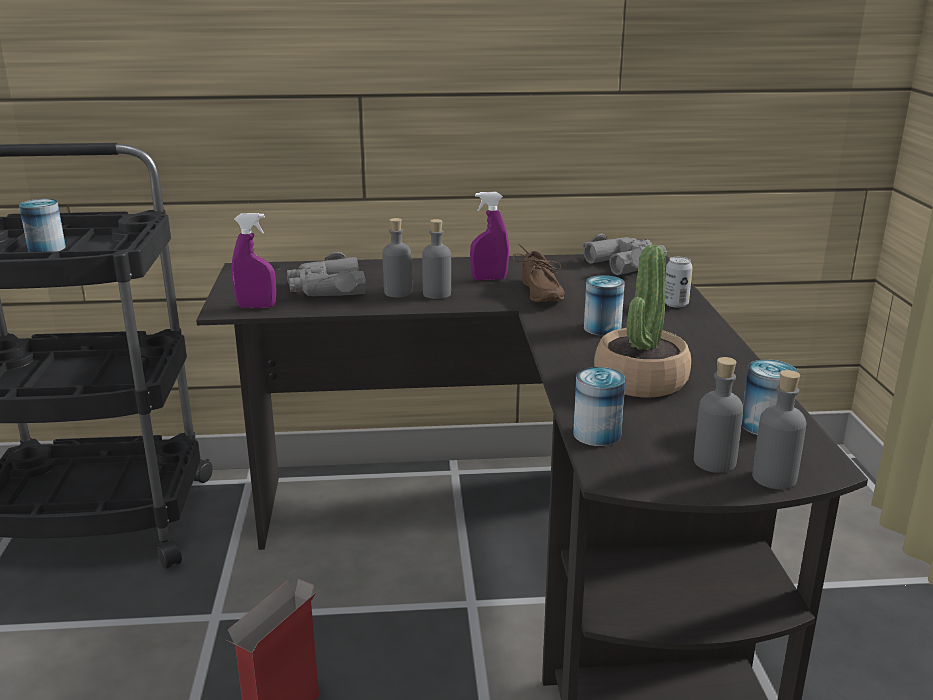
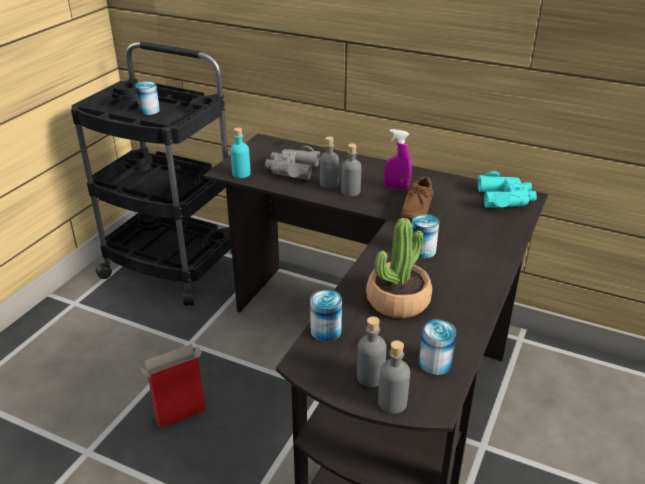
camera: 30 degrees right, 10 degrees up
purple spray bottle [232,213,276,308] -> turquoise bottle [230,127,251,178]
grey binoculars [583,233,667,275] -> turquoise binoculars [478,171,537,208]
can [665,257,693,308] -> none

